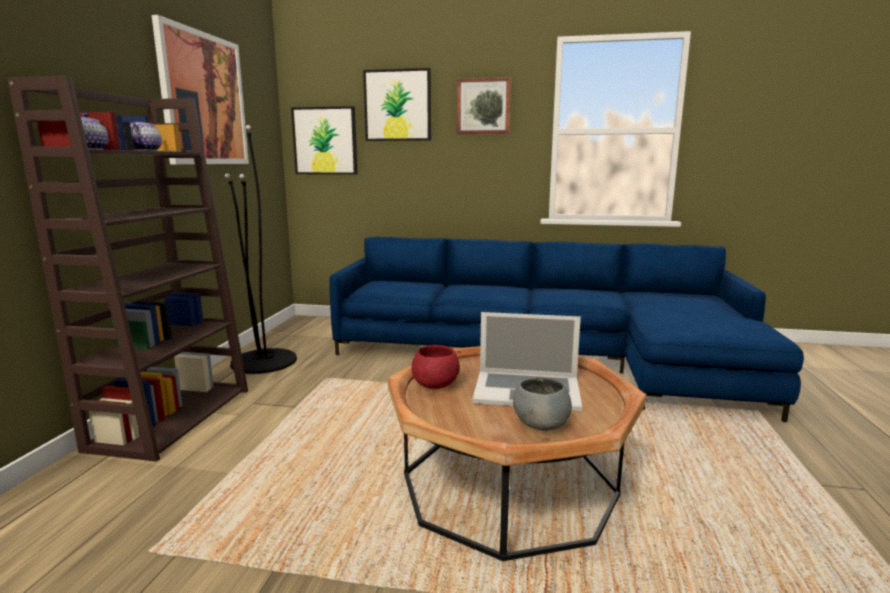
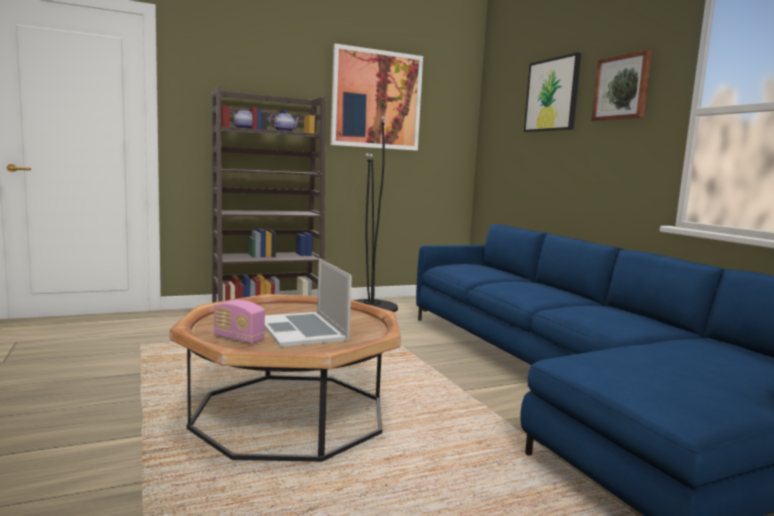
camera: 55 degrees right, 5 degrees down
picture [291,106,358,175] -> none
red bowl [412,345,460,389] -> none
grey bowl [513,377,572,431] -> radio [214,300,265,343]

